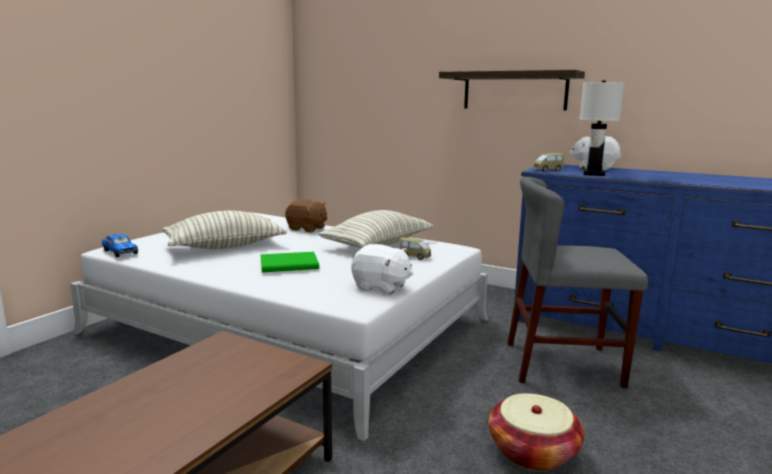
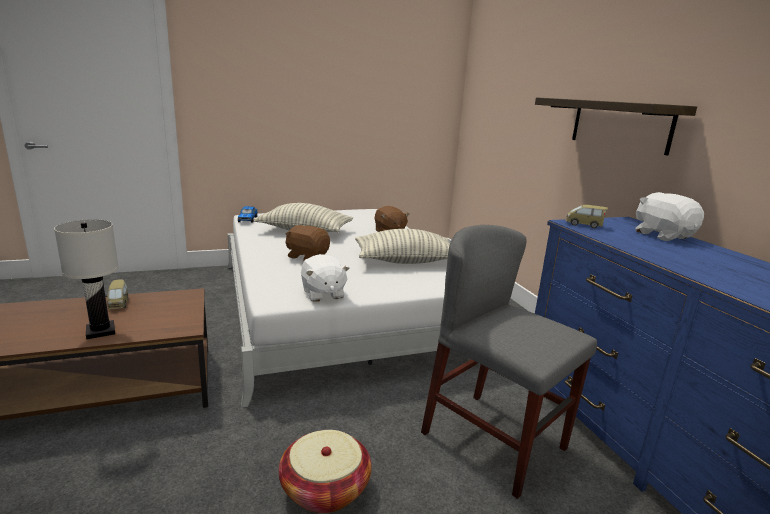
camera: 40 degrees right, 5 degrees up
green book [260,252,319,272] -> brown plush toy [285,225,330,260]
toy car [400,237,431,260] -> toy car moved to [105,279,128,309]
white table lamp [579,81,625,176] -> white table lamp moved to [54,219,119,339]

